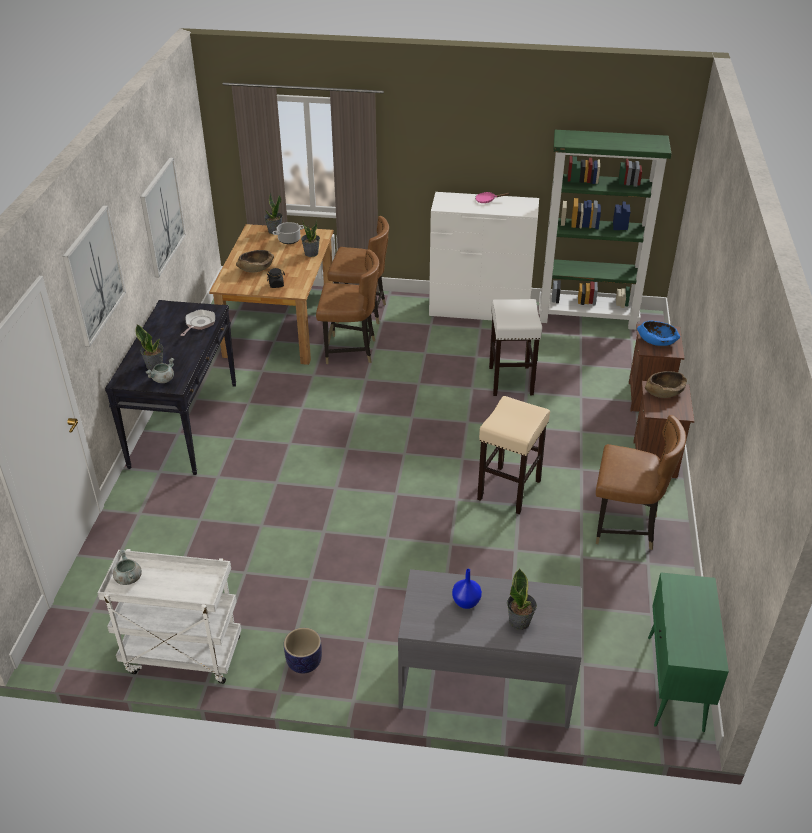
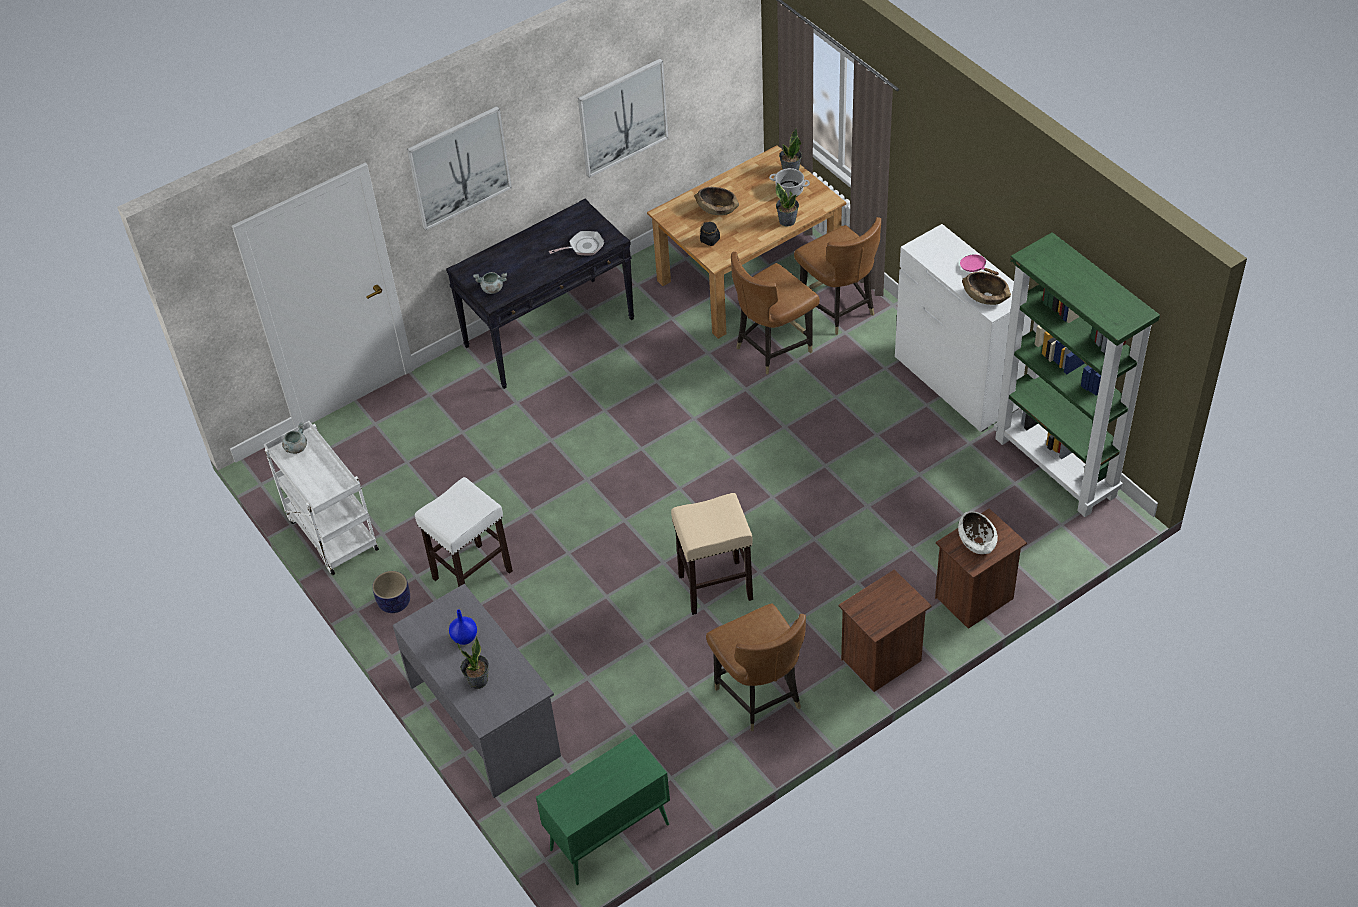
camera: 50 degrees right, 10 degrees up
potted plant [135,324,163,371] -> none
brown chair [316,249,379,364] -> brown chair turned 90 degrees clockwise [731,252,820,374]
white stool [489,299,542,396] -> white stool moved to [415,477,513,587]
blue bowl [637,321,680,346] -> white bowl [958,511,998,554]
brown bowl [645,371,687,398] -> brown bowl moved to [962,272,1011,305]

